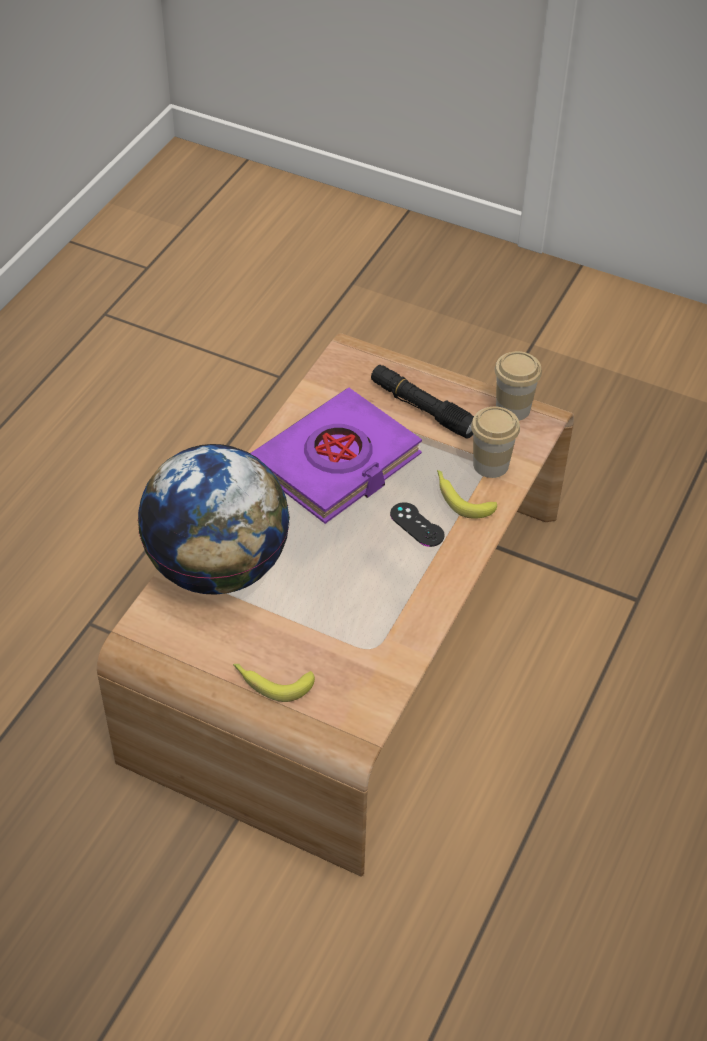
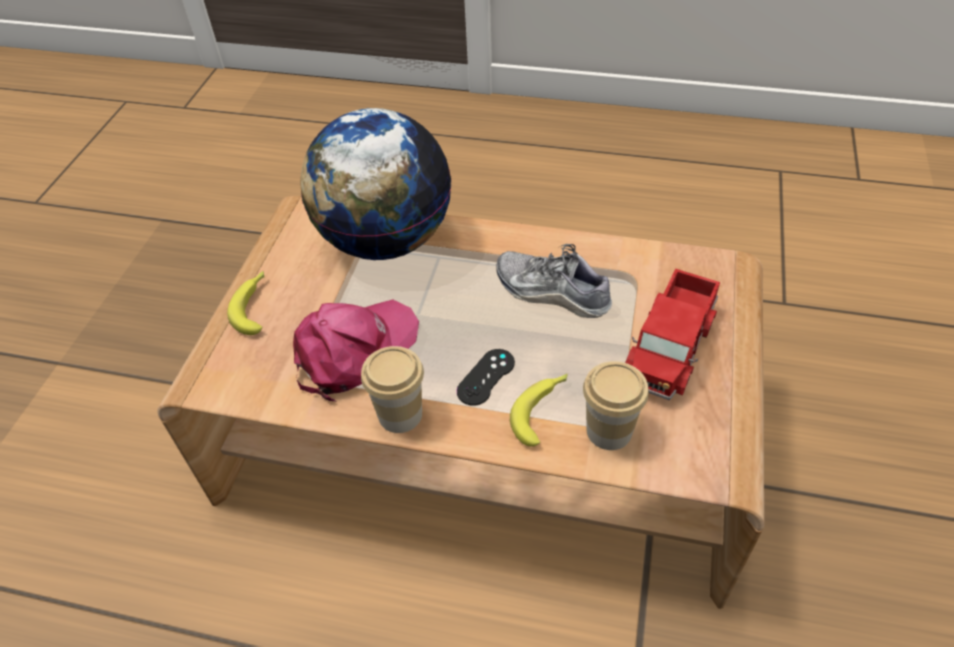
camera: 80 degrees right, 0 degrees up
purple book [250,387,422,524] -> shoe [496,244,612,318]
black flashlight [371,365,474,438] -> toy truck [625,269,720,401]
cup [495,351,542,420] -> cup moved to [361,346,424,433]
none -> pink cap [293,299,419,401]

